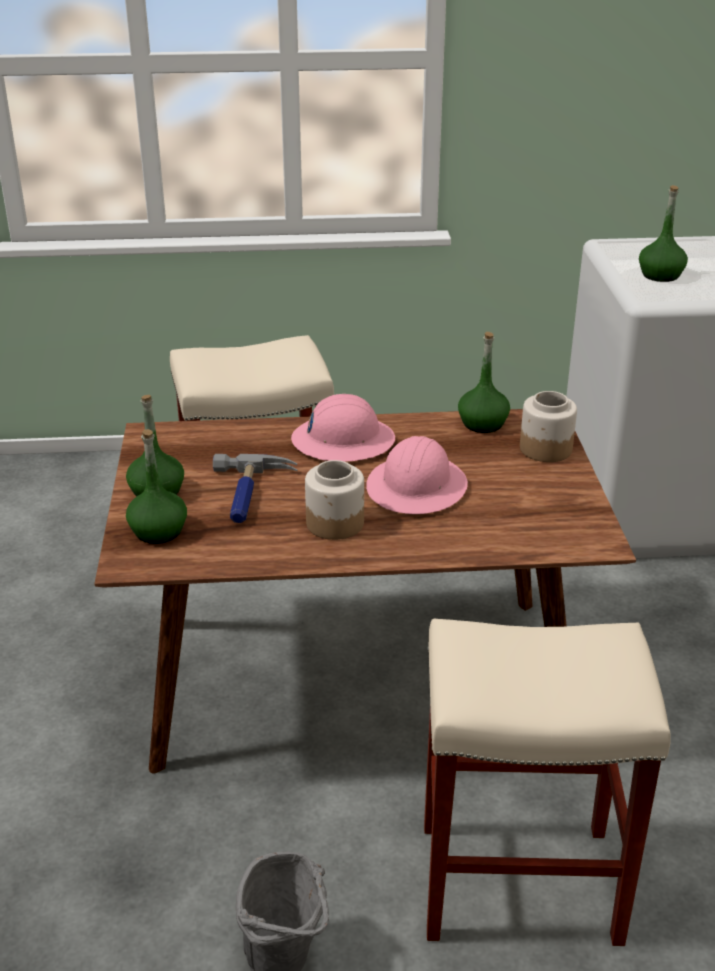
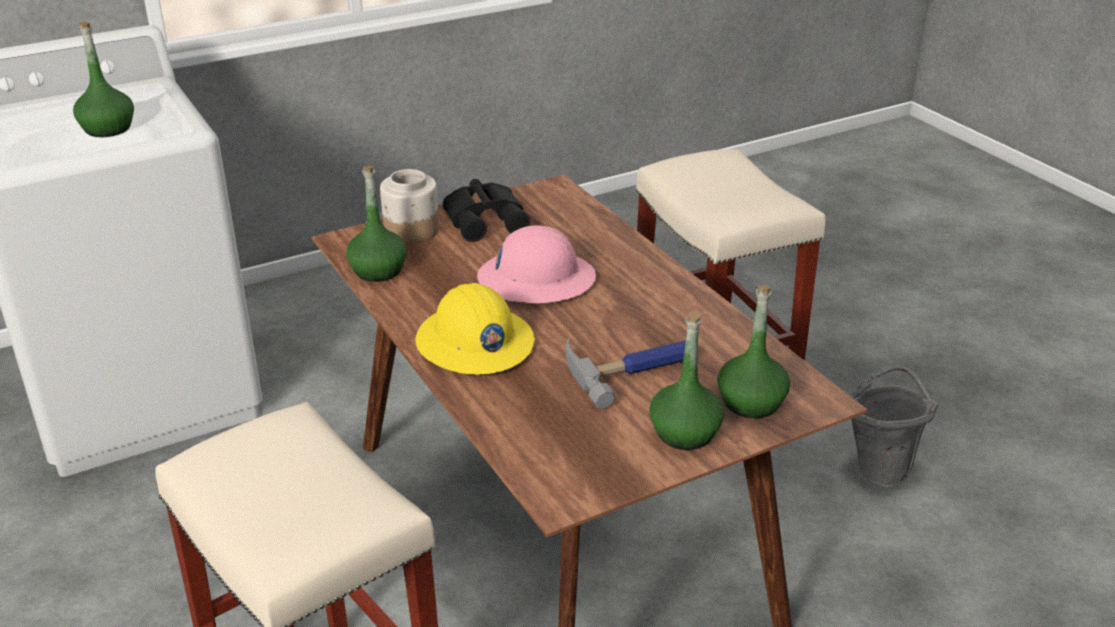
camera: 115 degrees left, 0 degrees up
pink hard hat [291,394,395,461] -> yellow hard hat [416,283,535,375]
jar [305,460,364,540] -> none
none -> black binoculars [443,179,530,242]

